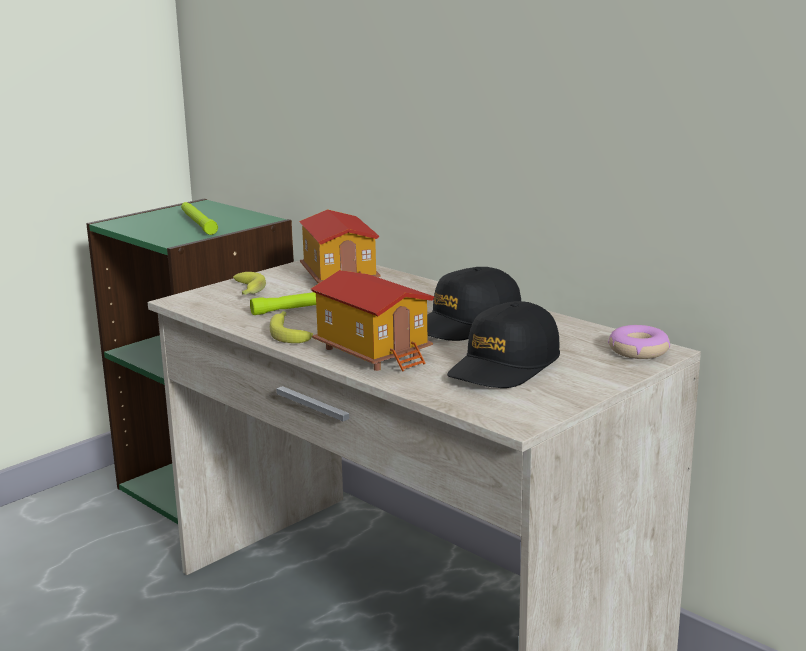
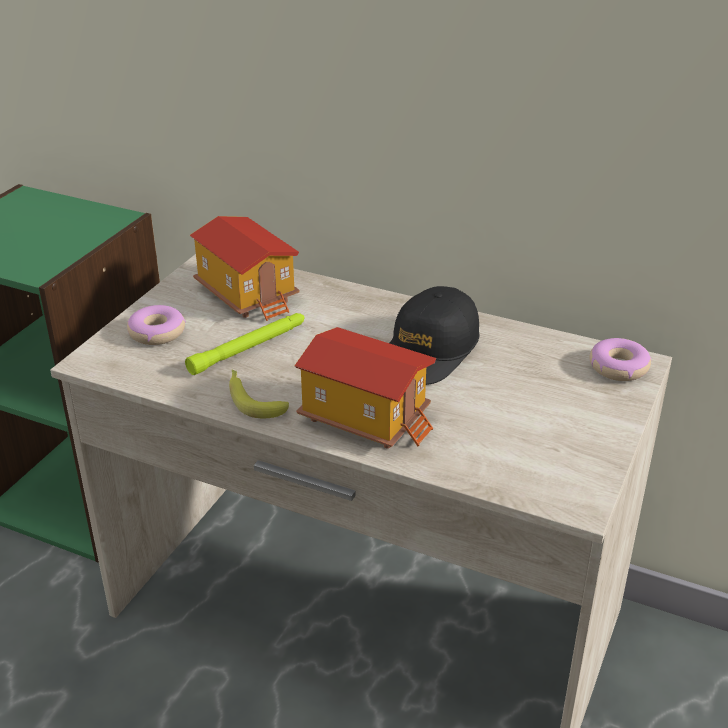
camera: 20 degrees left, 15 degrees up
green flashlight [181,202,218,235] -> none
banana [233,272,266,295] -> donut [127,305,186,345]
black cap [447,301,560,388] -> none

